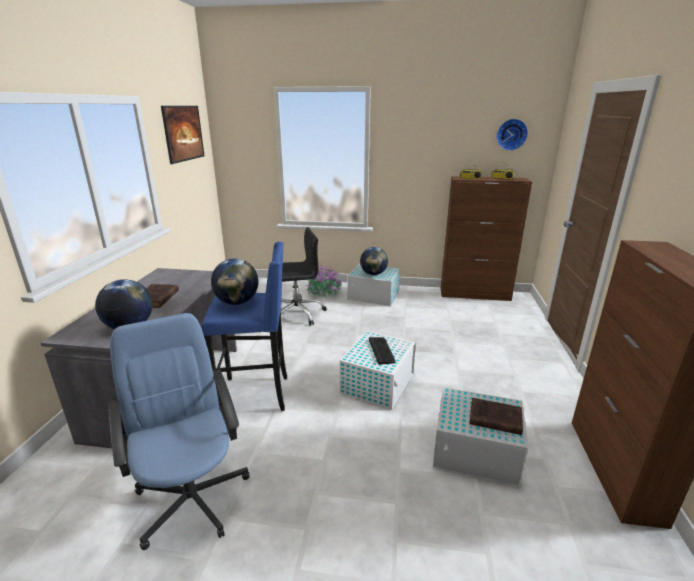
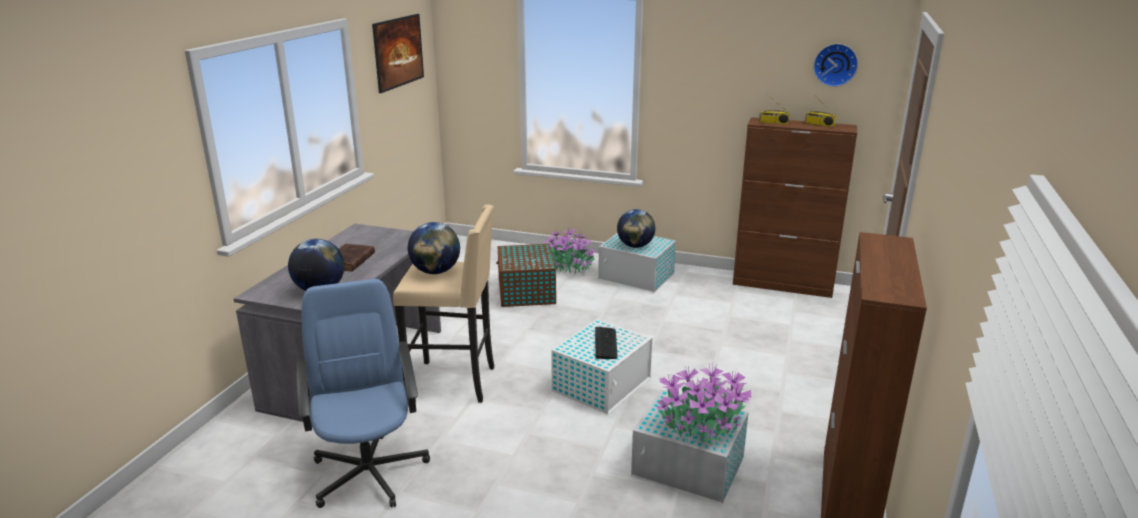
camera: 10 degrees right, 0 degrees up
blue stool [201,242,287,411] -> beige stool [393,205,494,403]
black office chair [281,227,327,326] -> brown storage box [496,244,556,307]
brown book [469,398,523,435] -> potted plant [656,363,751,445]

